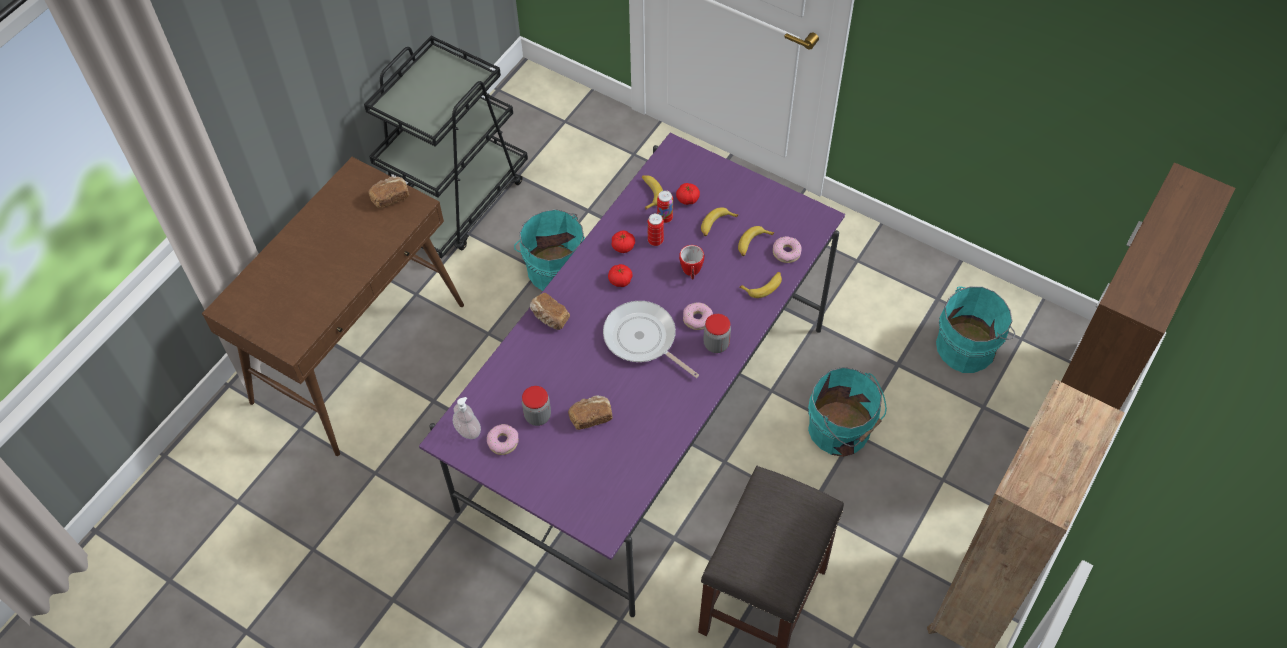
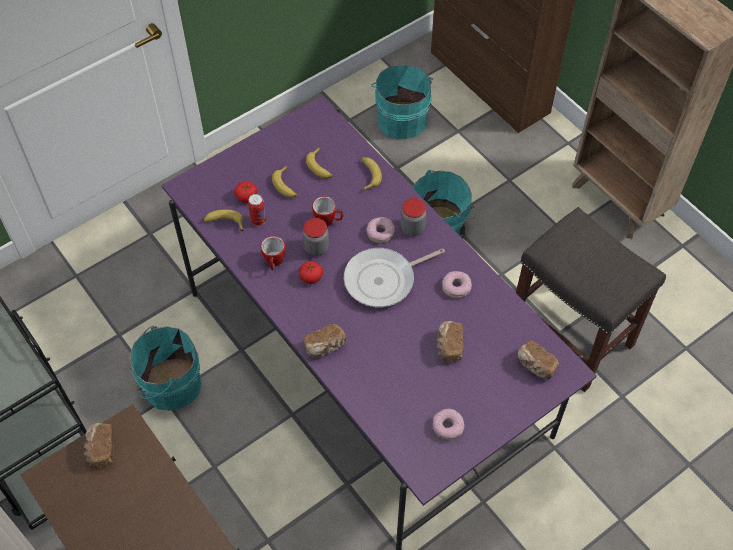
camera: 70 degrees left, 0 degrees up
soap dispenser [453,397,481,439] -> none
jar [522,386,551,426] -> jar moved to [303,218,329,256]
tomato [611,230,635,253] -> mug [261,236,286,270]
can [647,213,664,246] -> none
donut [773,236,802,263] -> donut moved to [442,271,472,298]
none -> bread [517,340,559,380]

